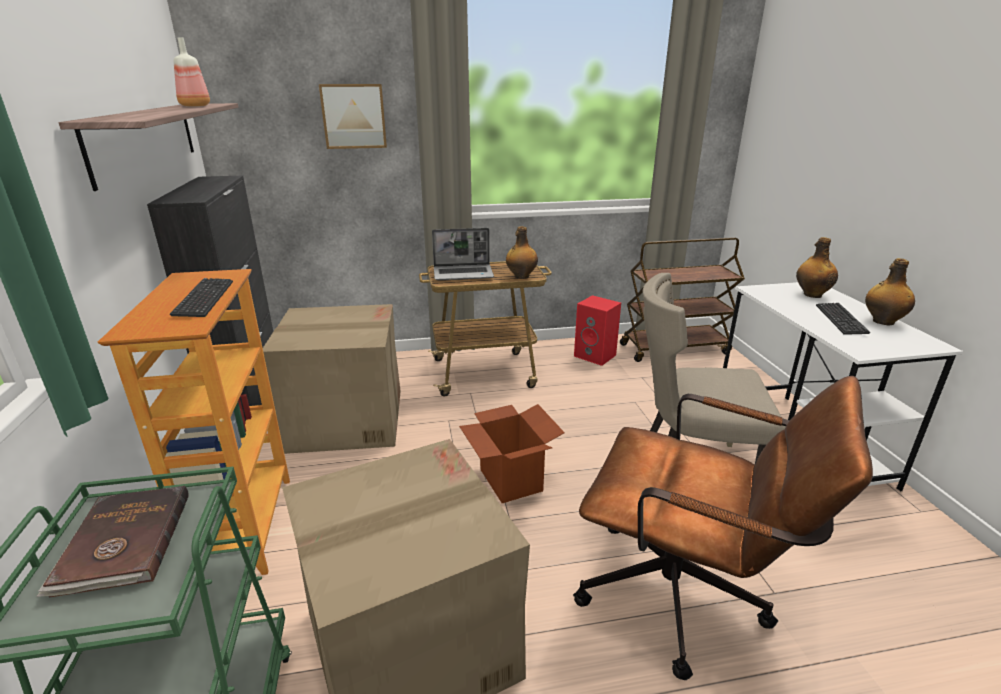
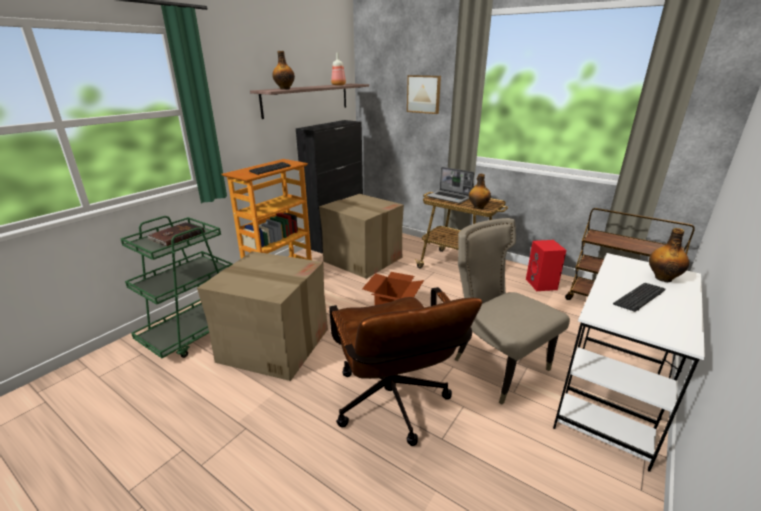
camera: 45 degrees right, 0 degrees up
bottle [865,258,915,325] -> bottle moved to [272,51,295,90]

